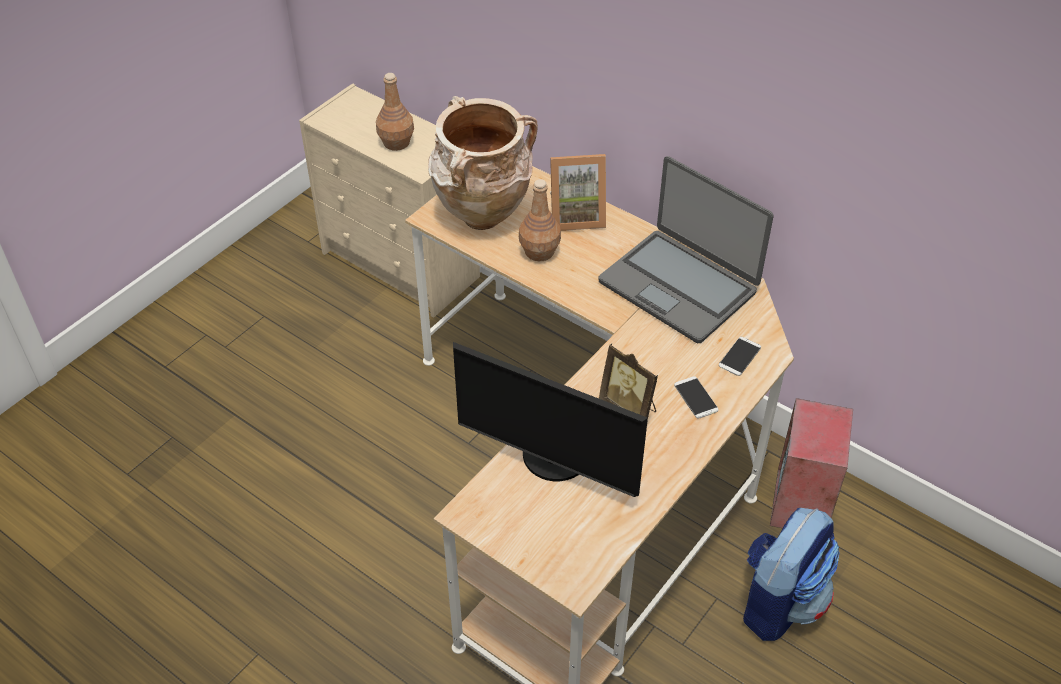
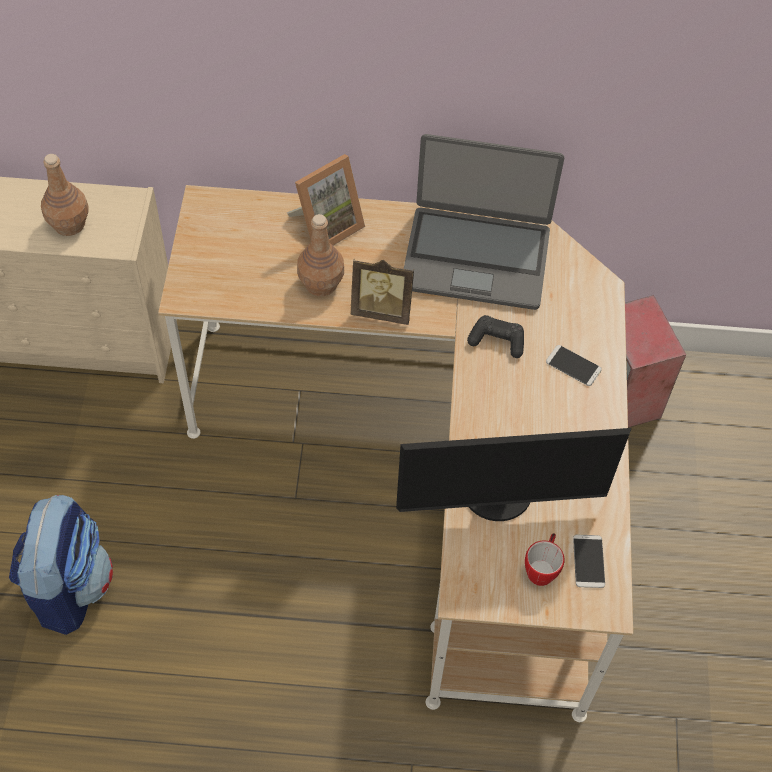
camera: 35 degrees left, 10 degrees up
beige vase [428,96,538,230] -> none
picture frame [599,343,658,418] -> picture frame moved to [350,260,414,325]
phone [719,337,761,376] -> phone moved to [573,535,605,588]
backpack [743,508,840,641] -> backpack moved to [9,495,113,635]
none -> black game controller [467,315,524,358]
none -> mug [525,533,564,586]

